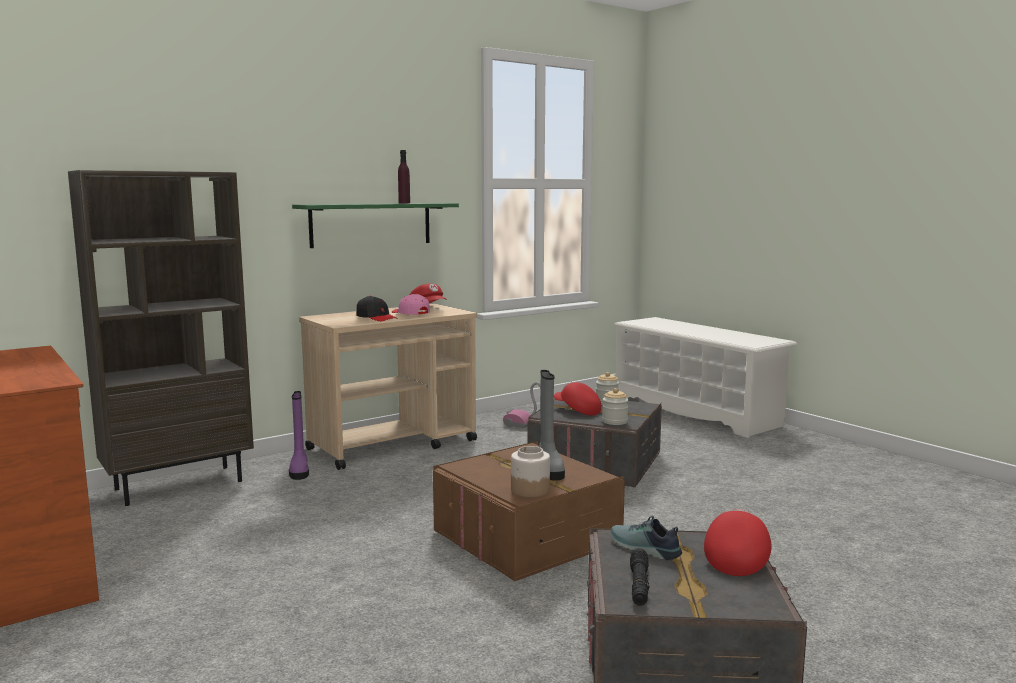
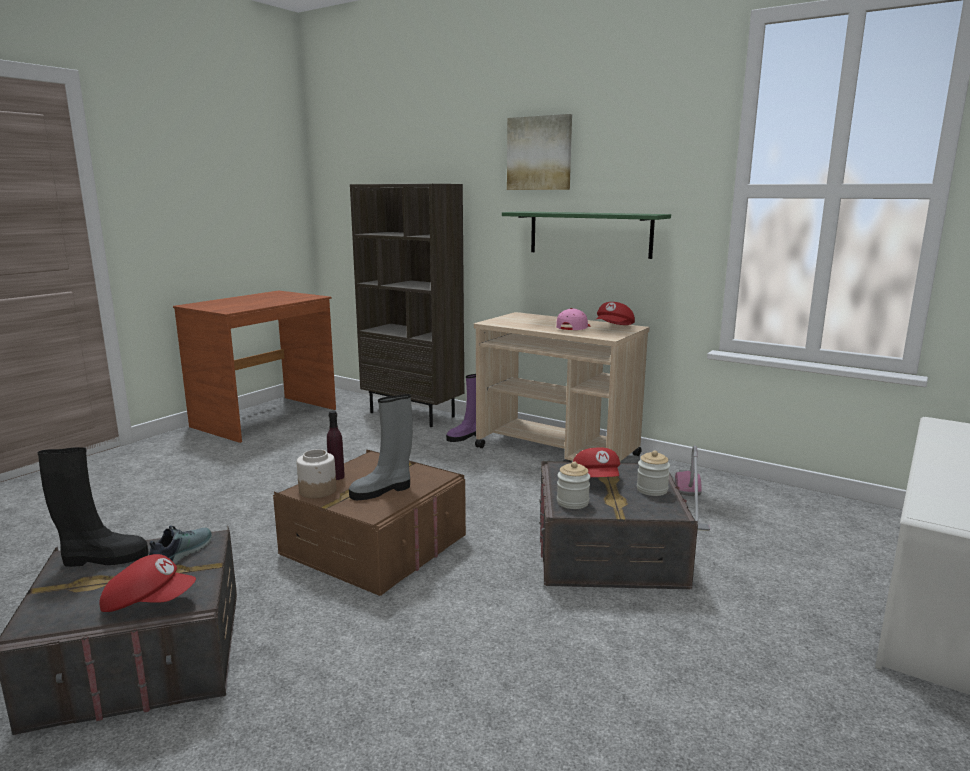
camera: 70 degrees right, 5 degrees up
black cap [356,296,398,321] -> none
purple bottle [398,150,410,203] -> purple bottle moved to [327,411,345,480]
red cap [554,382,601,415] -> red cap turned 150 degrees clockwise [573,447,620,477]
black flashlight [630,548,650,606] -> black boot [38,447,149,567]
none -> picture [507,114,572,190]

